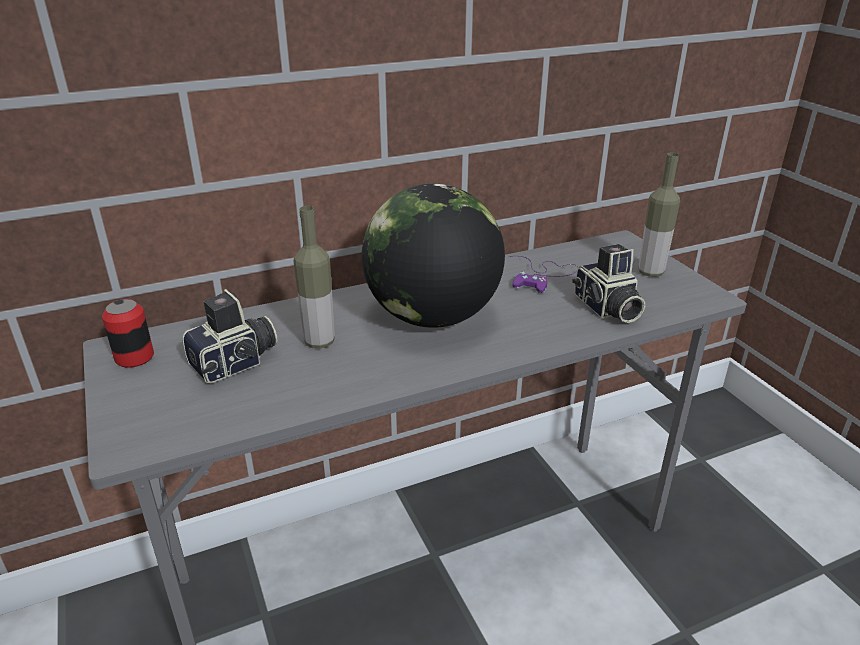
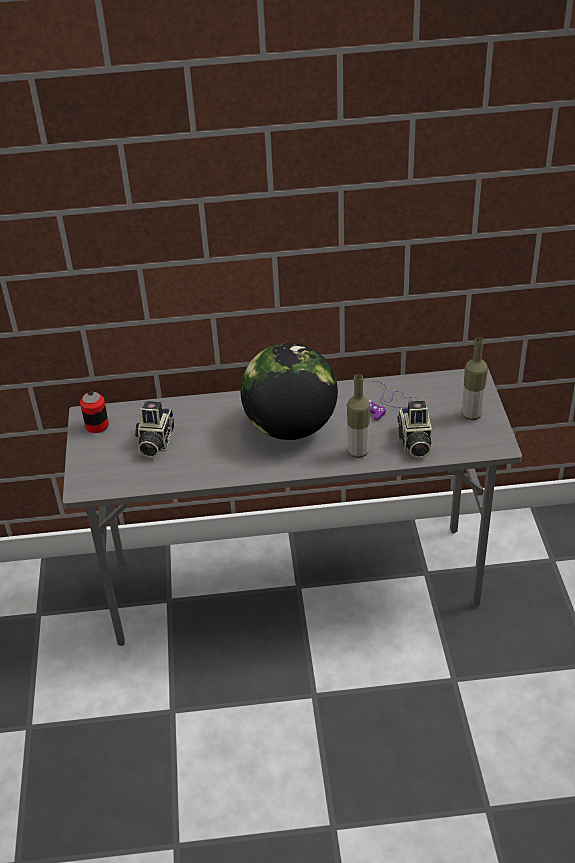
camera: 20 degrees right, 10 degrees up
camera [182,289,278,383] -> camera turned 120 degrees clockwise [135,401,174,458]
bottle [294,206,335,349] -> bottle moved to [347,374,370,458]

